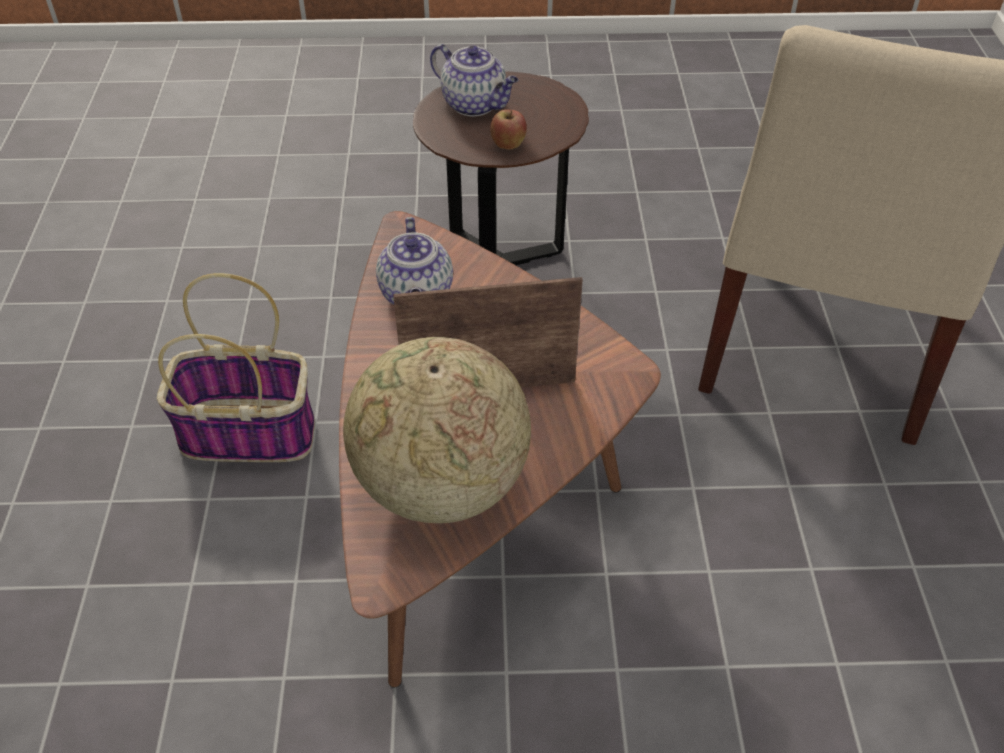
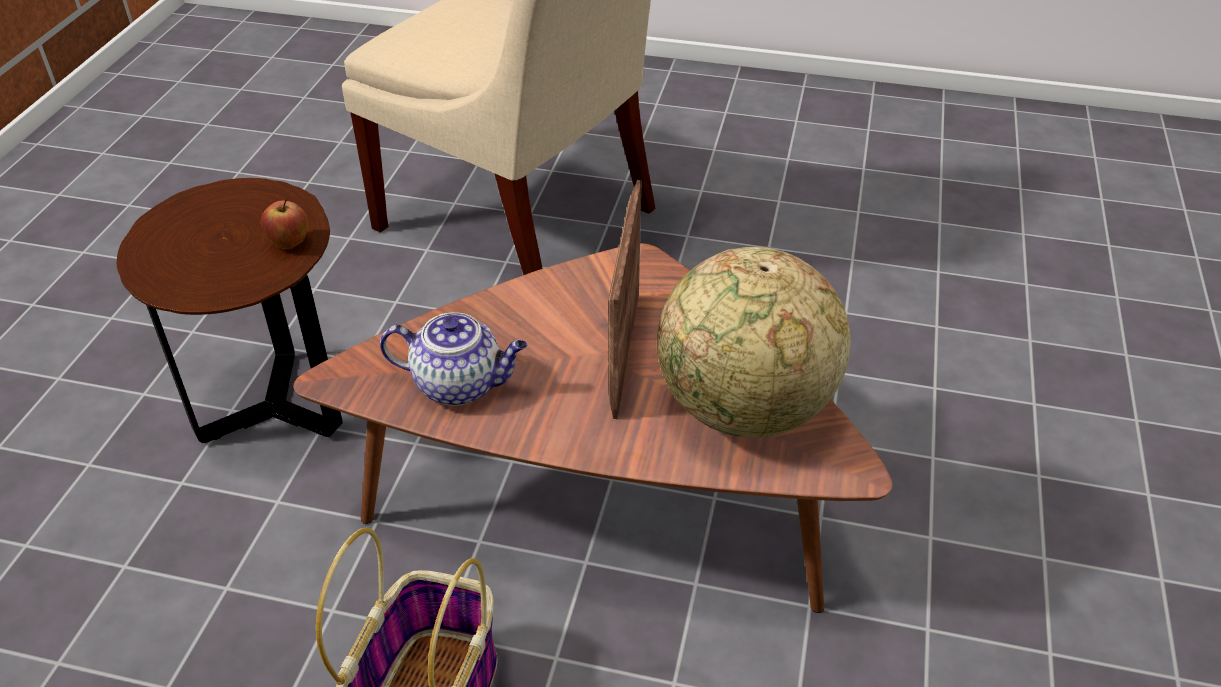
camera: 75 degrees left, 5 degrees down
teapot [430,44,518,116] -> none

